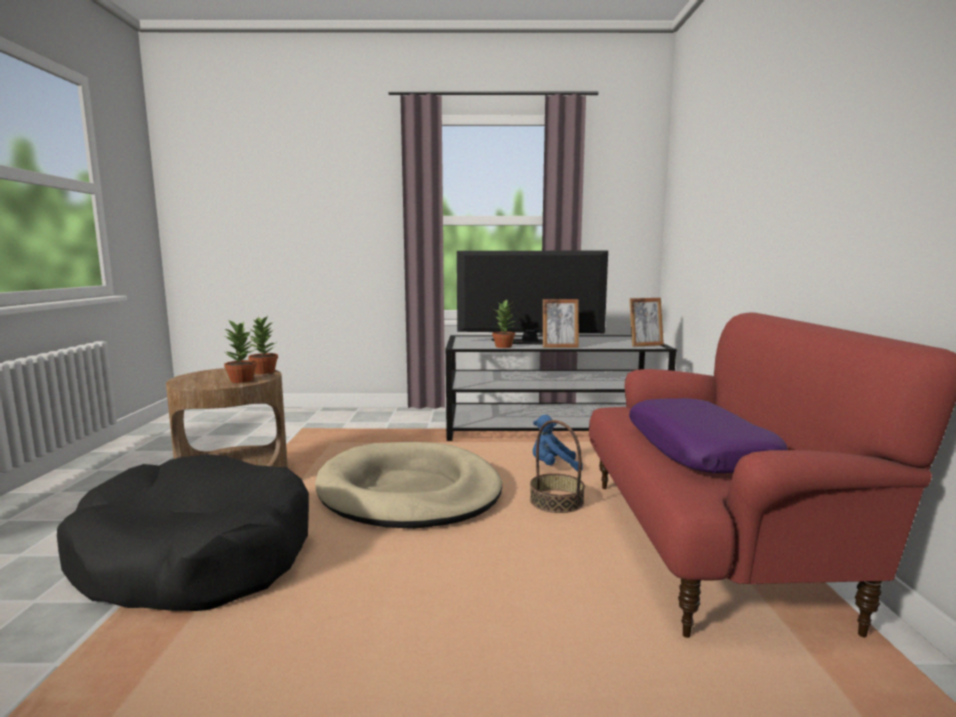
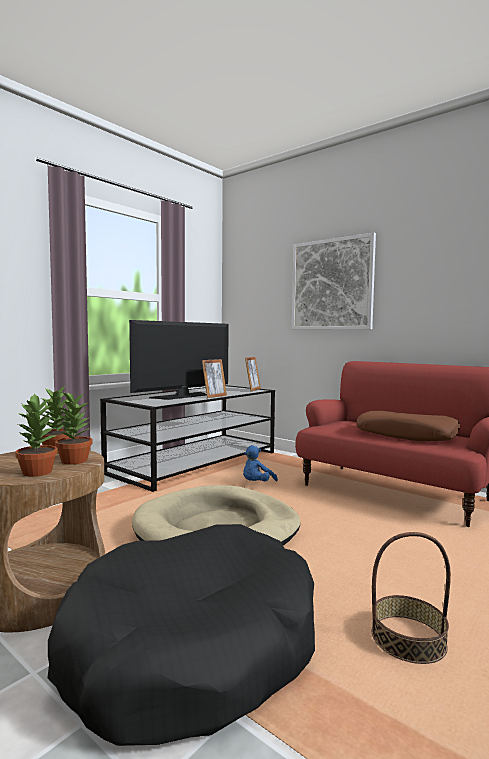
camera: 50 degrees left, 5 degrees down
potted plant [492,299,515,348] -> potted plant moved to [15,393,58,477]
basket [530,420,585,513] -> basket moved to [372,532,451,664]
purple pillow [629,398,788,473] -> brown pillow [356,411,460,441]
none -> picture [292,232,376,330]

